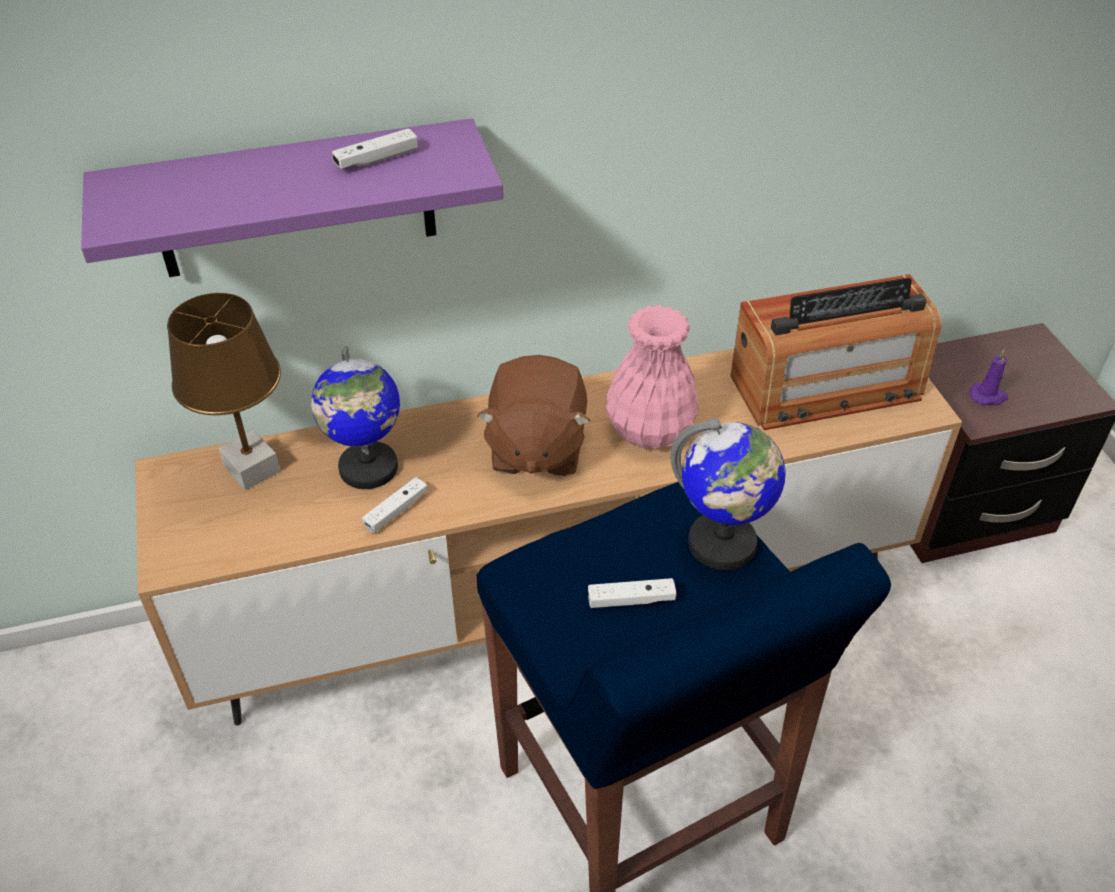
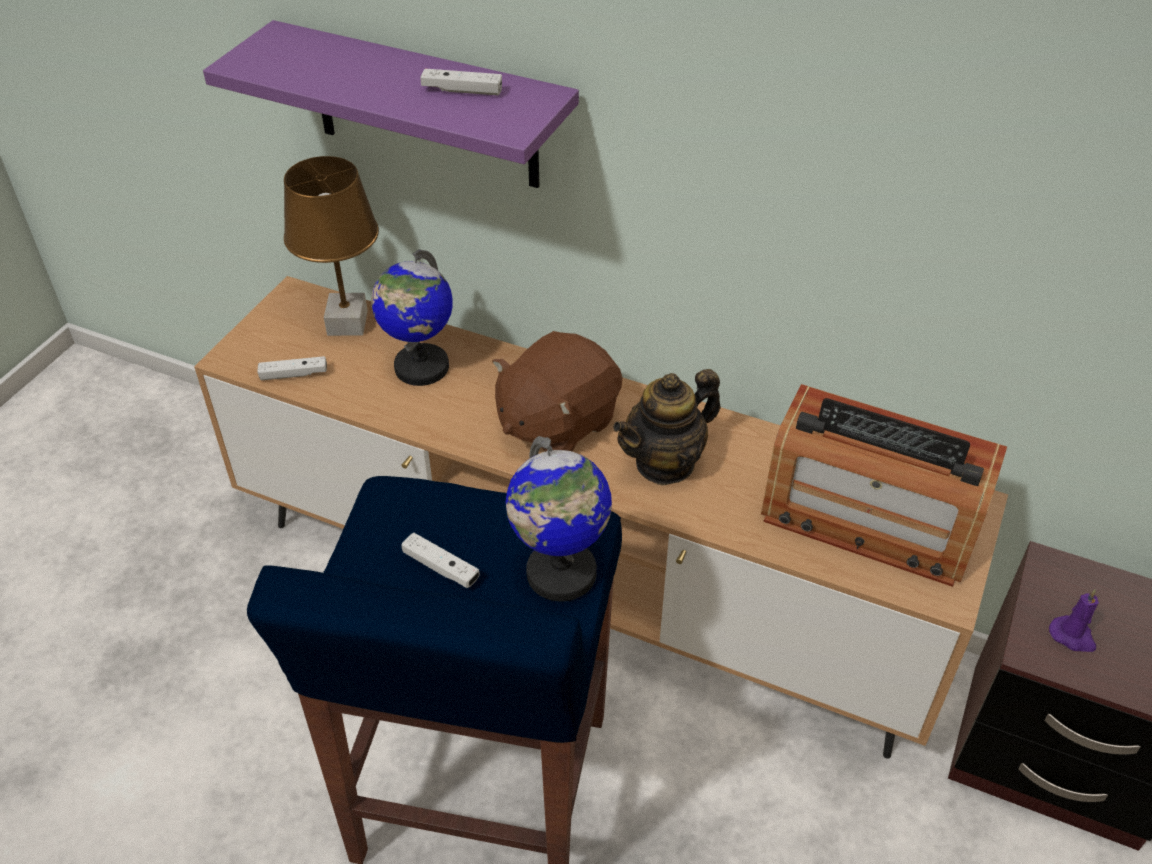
camera: 40 degrees right, 0 degrees up
white game controller [362,477,428,533] -> white game controller moved to [258,356,327,380]
pink vase [606,305,699,449] -> teapot [613,369,721,485]

